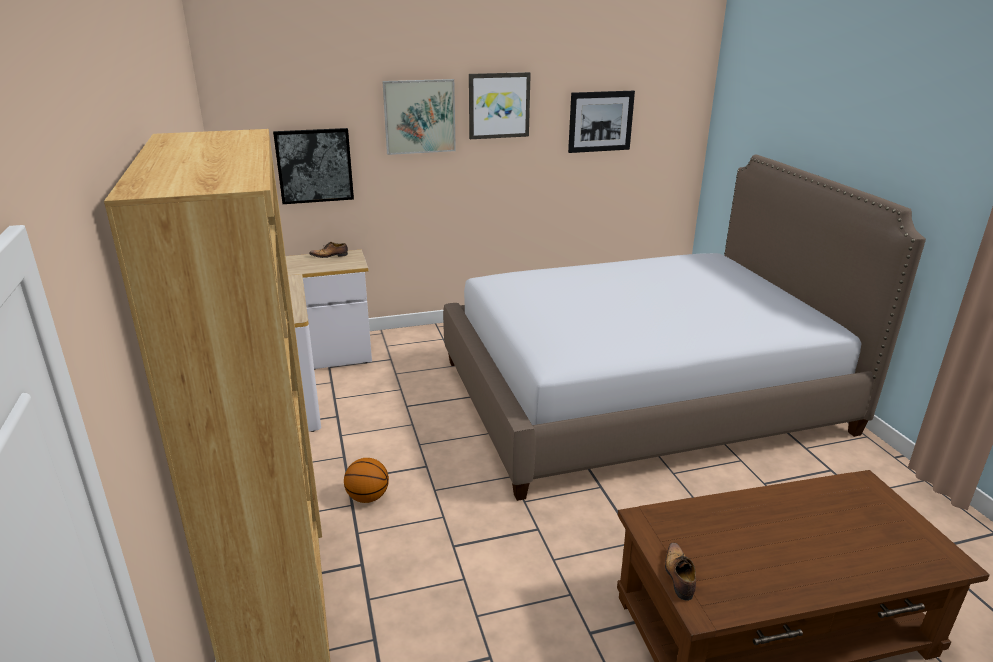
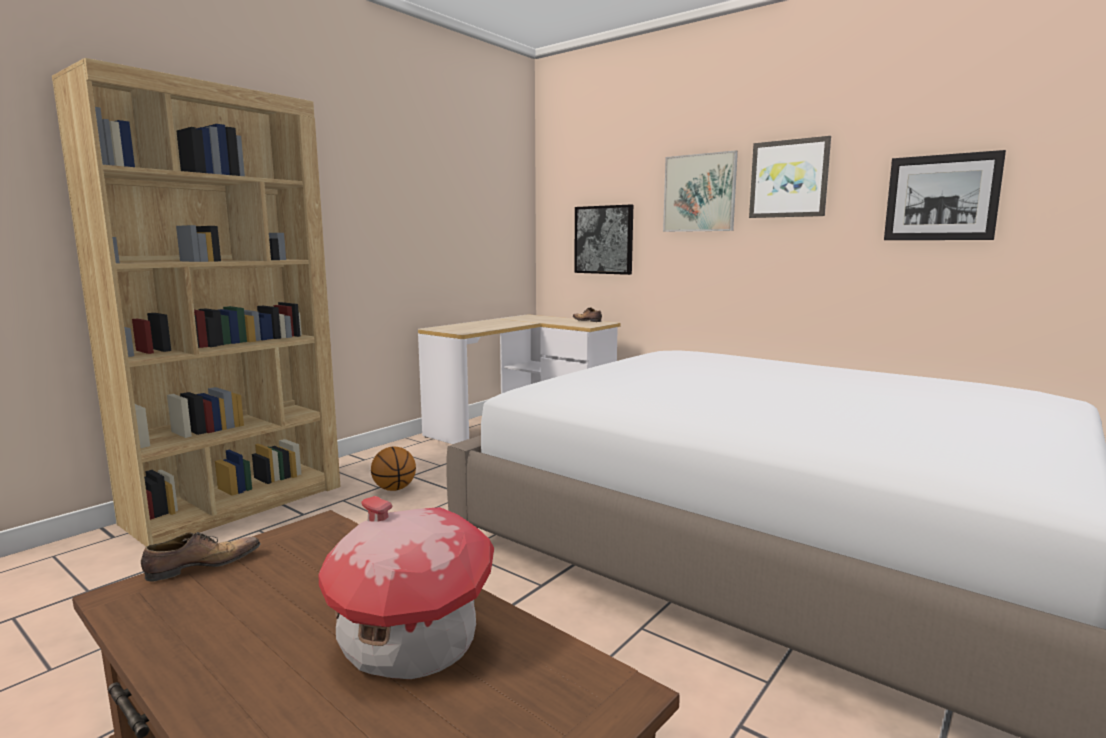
camera: 55 degrees right, 15 degrees down
none -> toy house [318,496,494,679]

